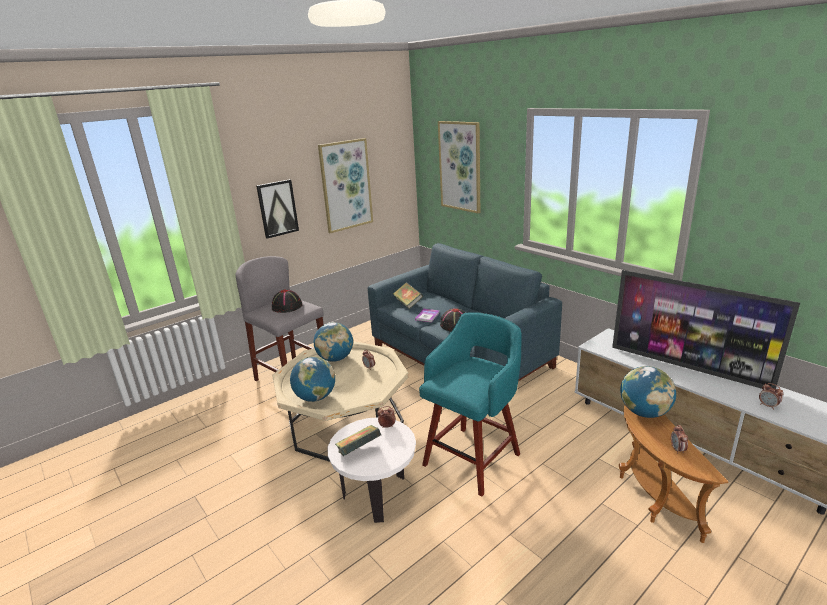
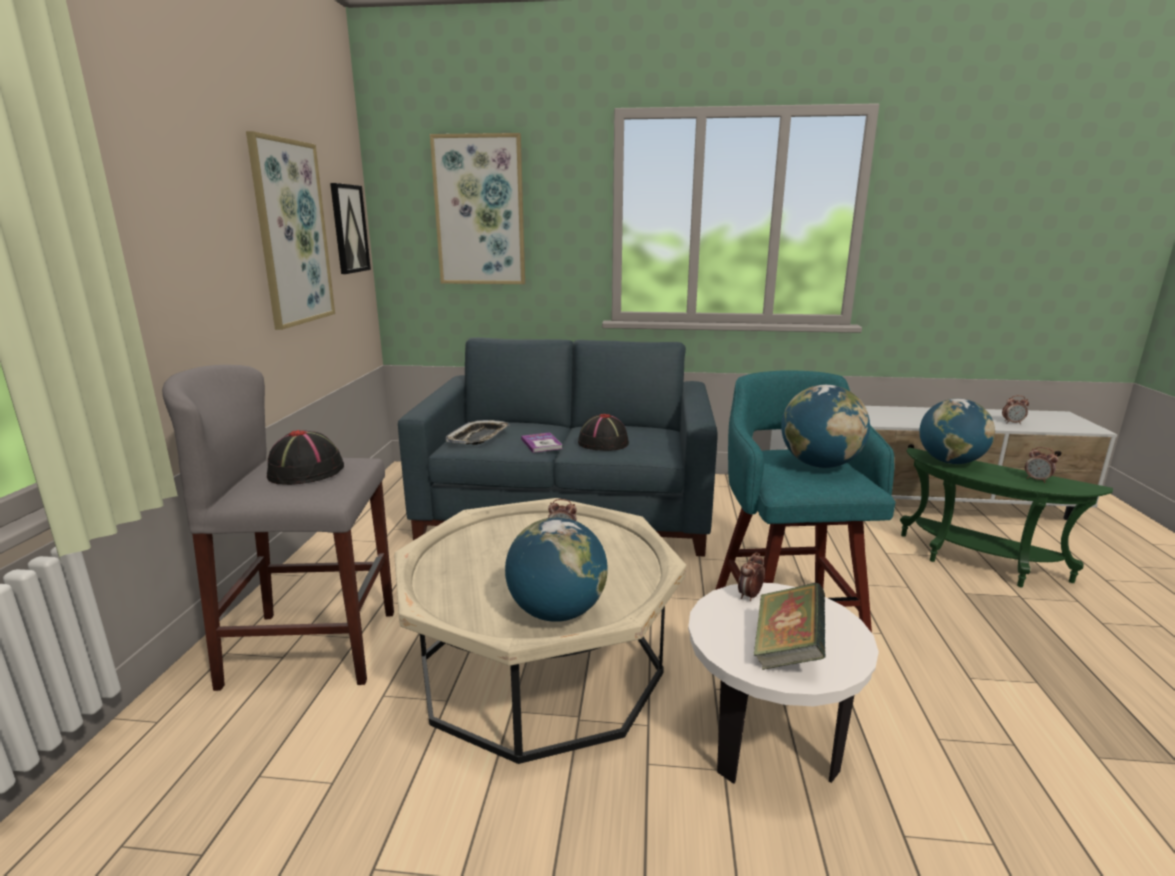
camera: 45 degrees left, 5 degrees down
picture [256,179,299,239] -> picture moved to [330,183,371,274]
globe [314,322,353,362] -> globe moved to [781,385,870,468]
book [393,282,423,309] -> tray [445,420,510,445]
television [612,270,800,389] -> none
brown side table [619,405,728,543] -> green side table [900,447,1113,588]

